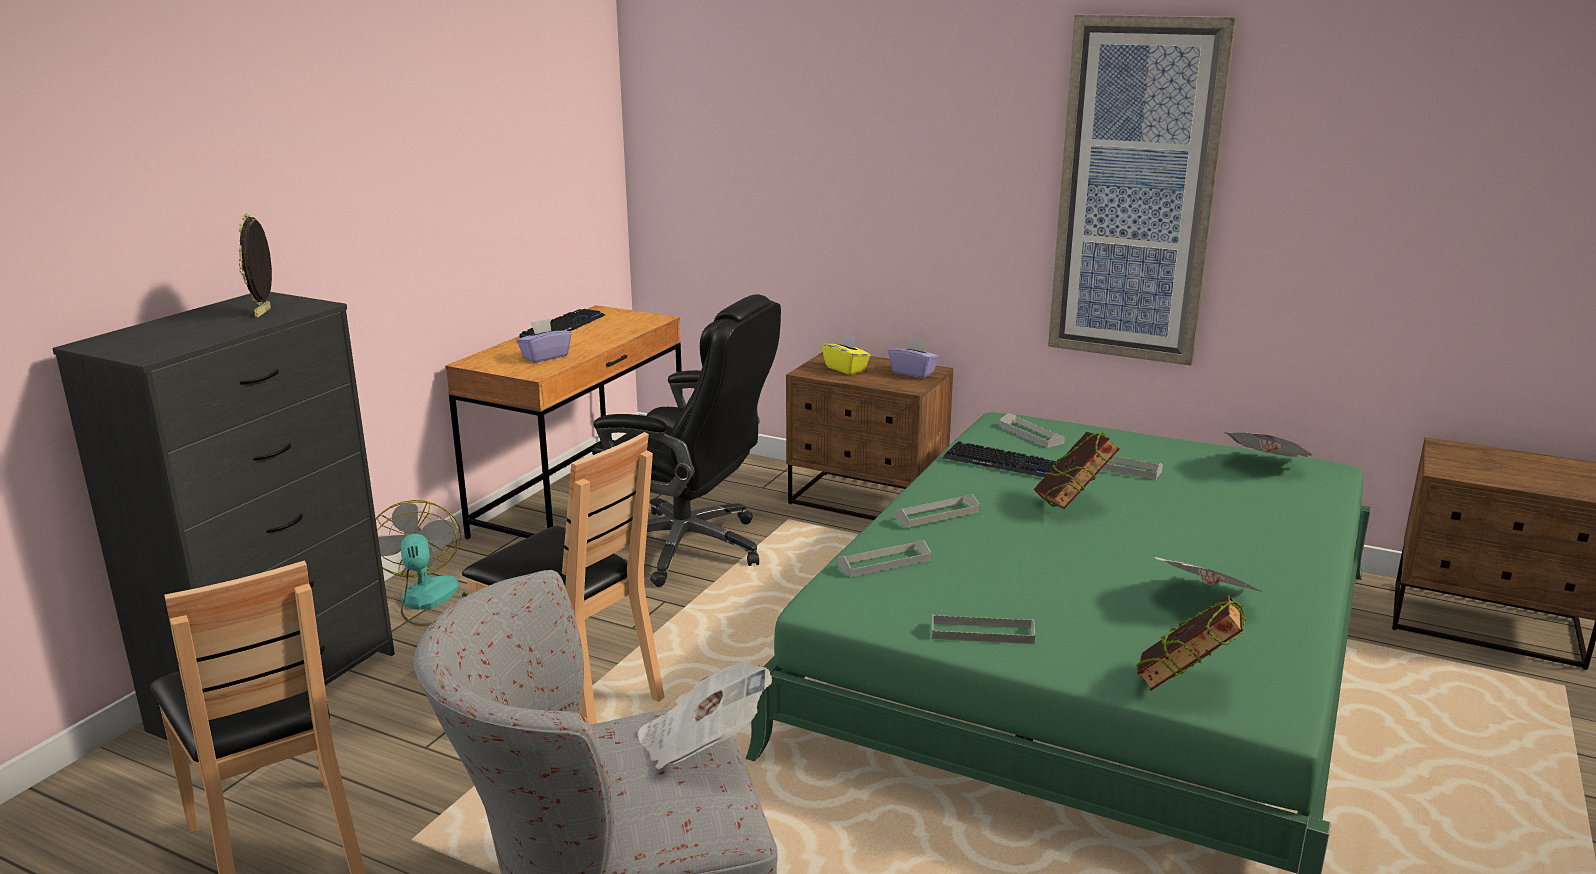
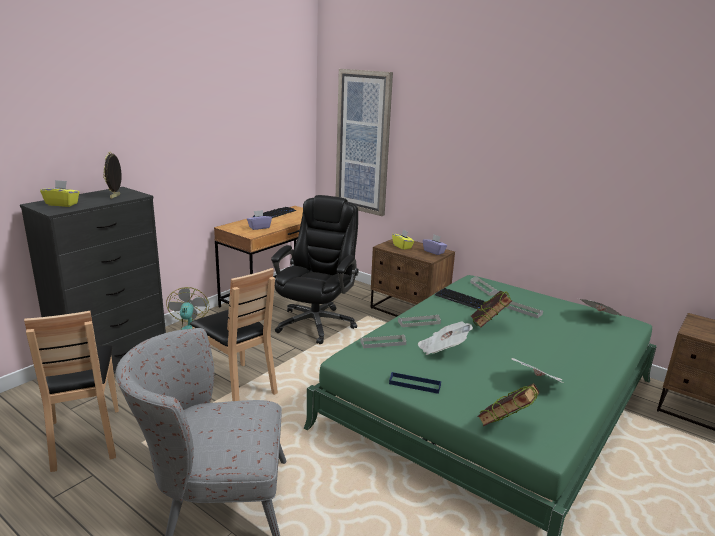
camera: 10 degrees right, 0 degrees up
black office chair [592,294,781,587] -> black office chair turned 105 degrees counterclockwise [271,195,359,344]
newspaper [637,660,772,769] -> newspaper moved to [418,321,473,355]
grey tray [932,614,1035,644] -> blue tray [389,372,441,394]
picture [1048,14,1237,366] -> picture moved to [336,69,393,216]
none -> yellow tissue box [40,180,80,207]

